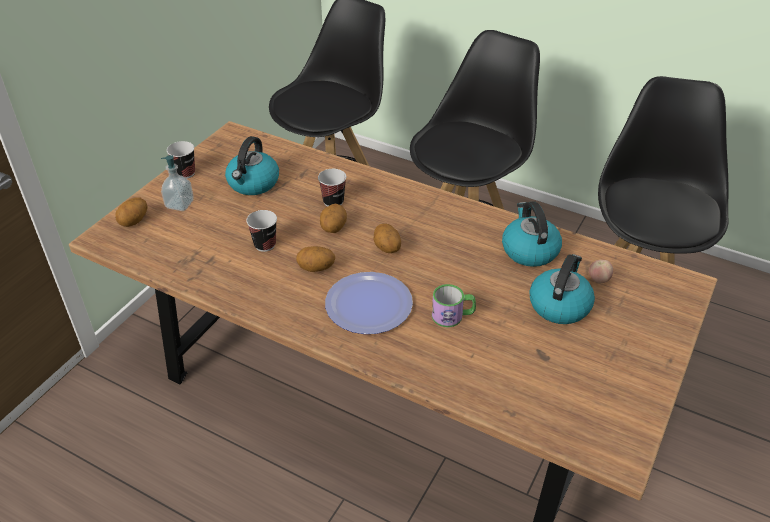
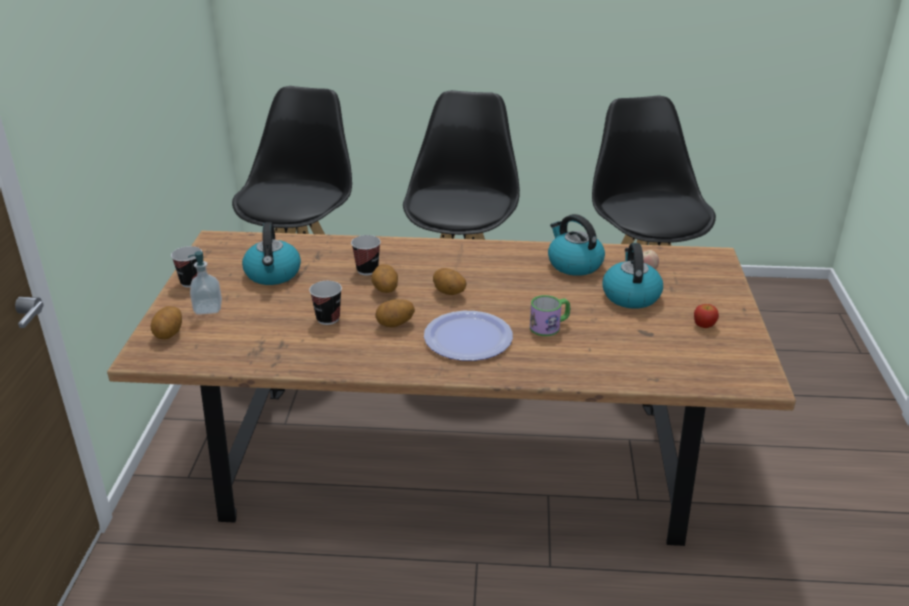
camera: 25 degrees left, 10 degrees down
none -> apple [694,304,719,328]

